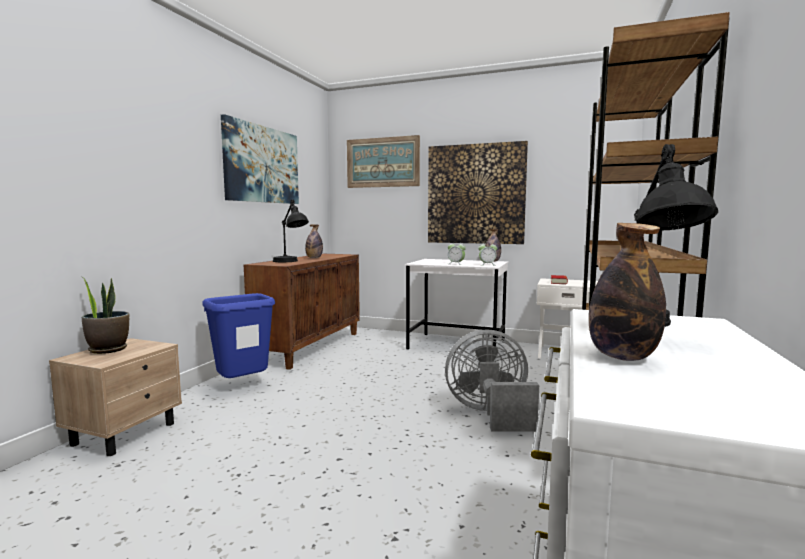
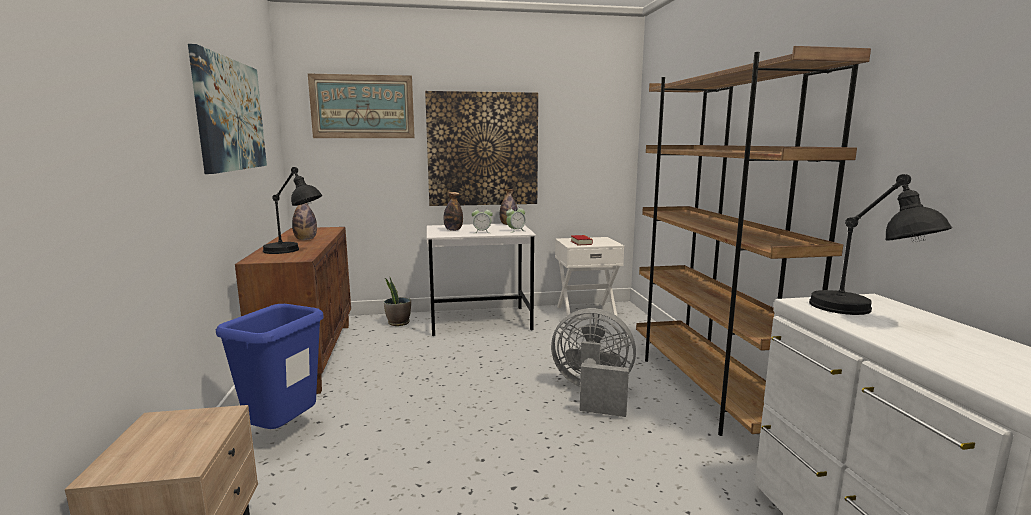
camera: 30 degrees left, 5 degrees up
potted plant [81,276,129,354] -> potted plant moved to [384,276,411,326]
grey fan [445,329,539,432] -> grey fan turned 45 degrees clockwise [551,308,636,417]
bottle [589,223,666,361] -> bottle moved to [444,192,463,231]

